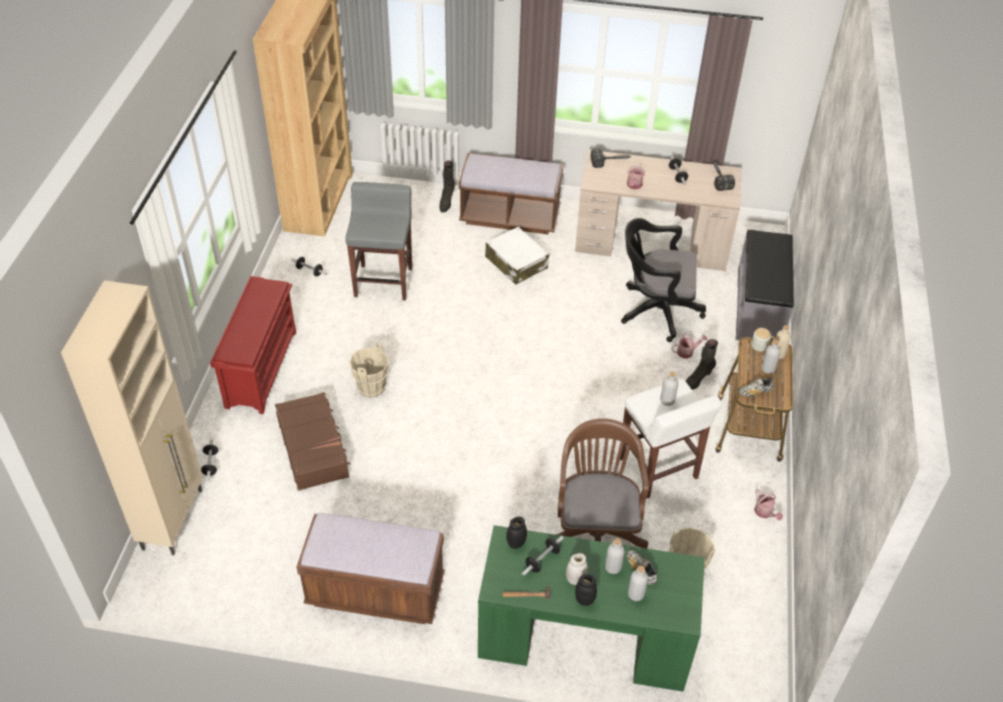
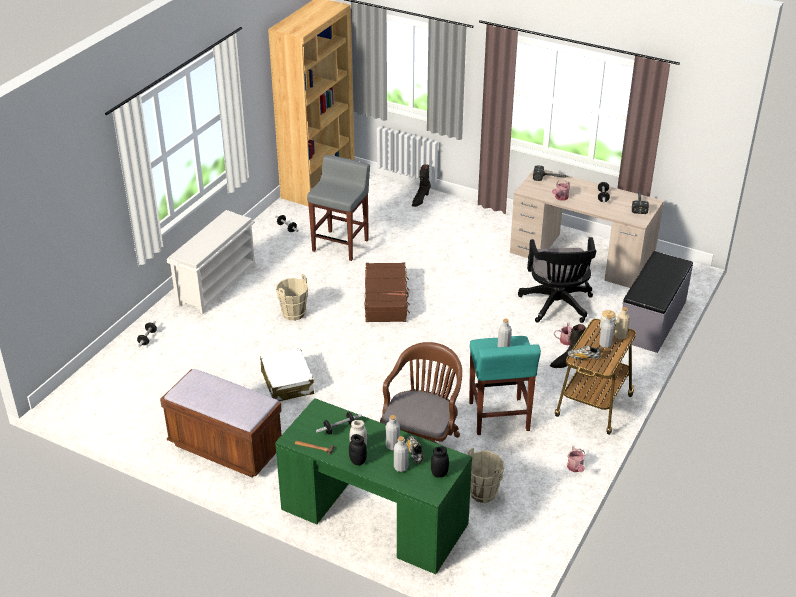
camera: 20 degrees right, 10 degrees down
beige cabinet [61,280,203,555] -> none
red shoe rack [210,276,296,414] -> white shoe rack [167,210,256,315]
brown suitcase [275,392,351,491] -> brown suitcase moved to [365,262,410,322]
brown bench [459,153,563,234] -> none
white suitcase [485,227,549,285] -> white suitcase moved to [260,348,314,401]
black jar [506,516,527,549] -> black jar moved to [431,446,449,477]
white stool [620,379,722,498] -> turquoise stool [469,336,541,435]
black office chair [621,218,706,342] -> black office chair turned 120 degrees counterclockwise [518,237,597,323]

